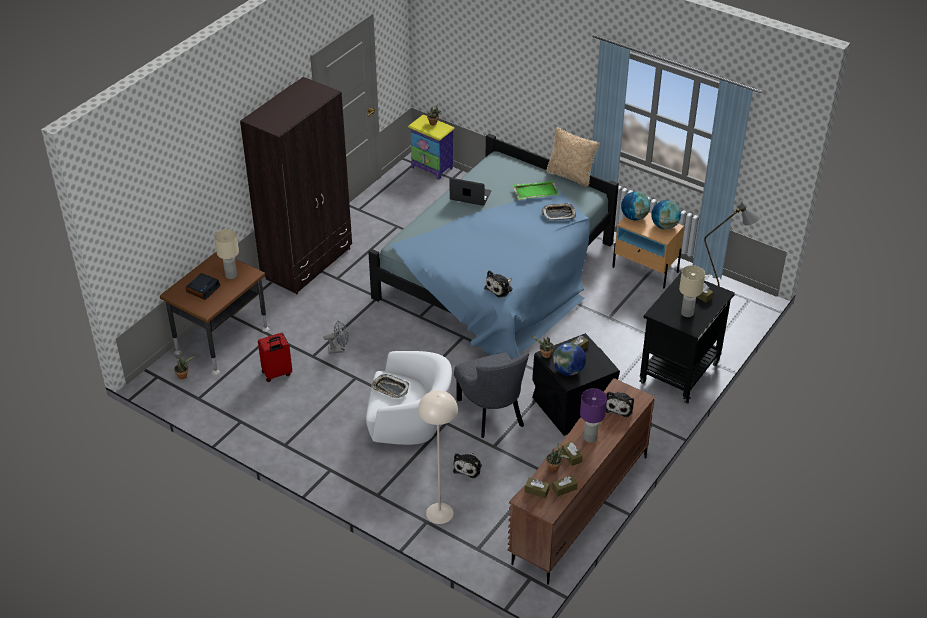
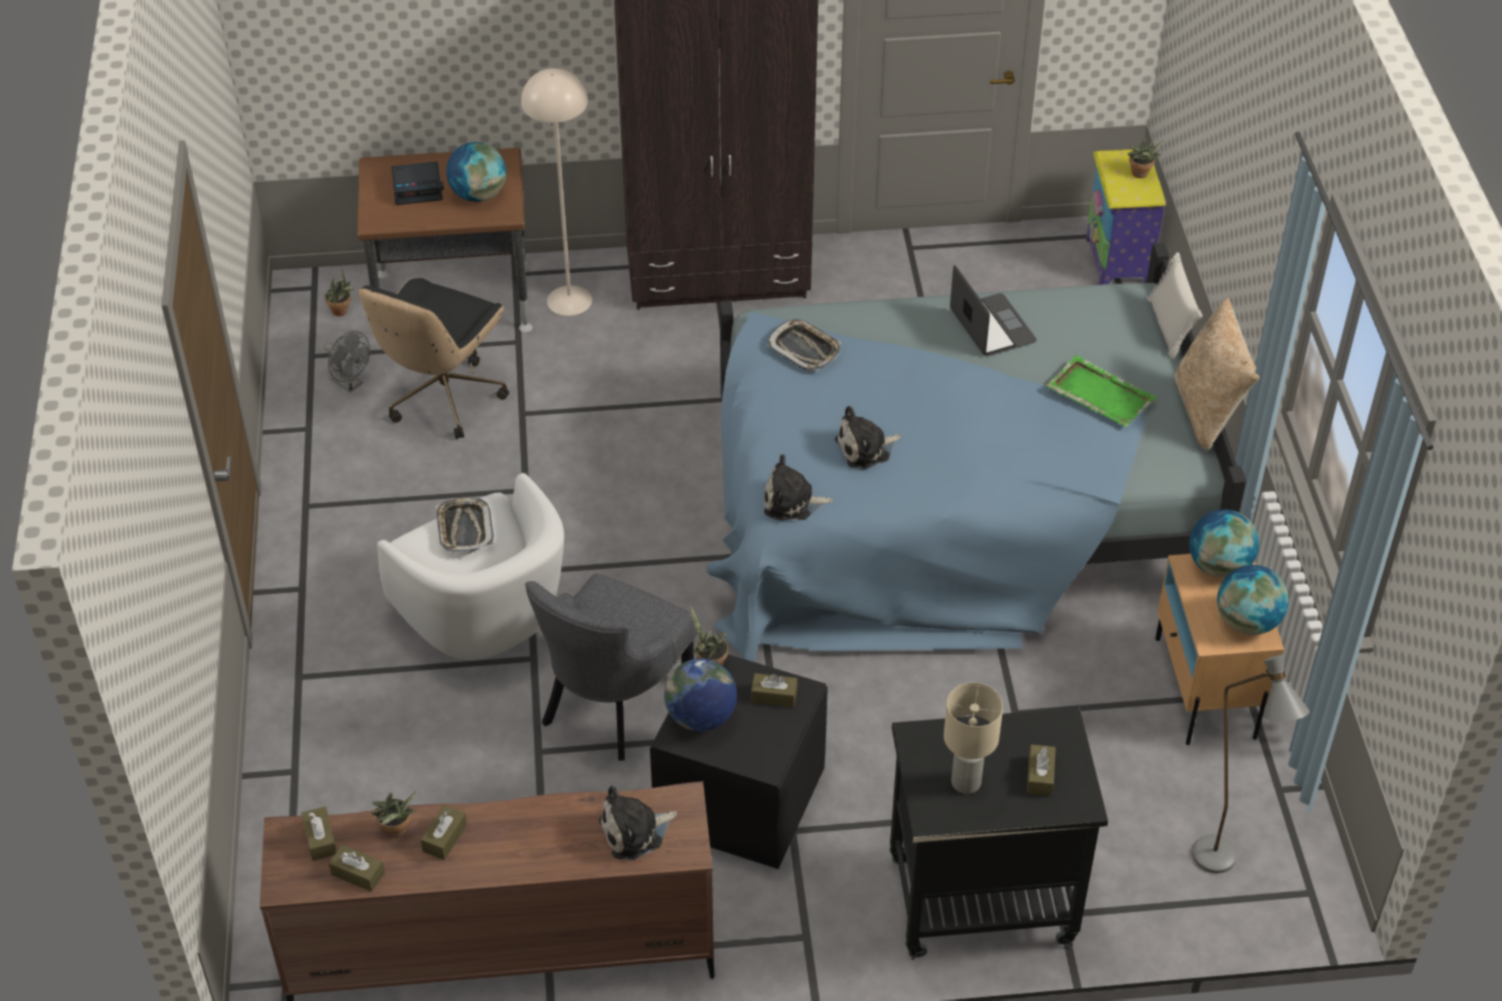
camera: 50 degrees right, 5 degrees up
beige table lamp [214,229,239,279] -> globe [446,142,506,202]
red suitcase [258,333,292,382] -> black office chair [359,278,509,439]
grey fan [323,321,349,354] -> grey fan moved to [324,331,370,393]
beige floor lamp [418,390,458,524] -> beige floor lamp moved to [521,68,592,316]
plush toy [453,453,482,478] -> plush toy moved to [835,406,901,469]
tray [541,203,576,220] -> tray moved to [767,319,841,371]
purple table lamp [580,388,607,443] -> none
none -> white pillow [1147,252,1203,360]

